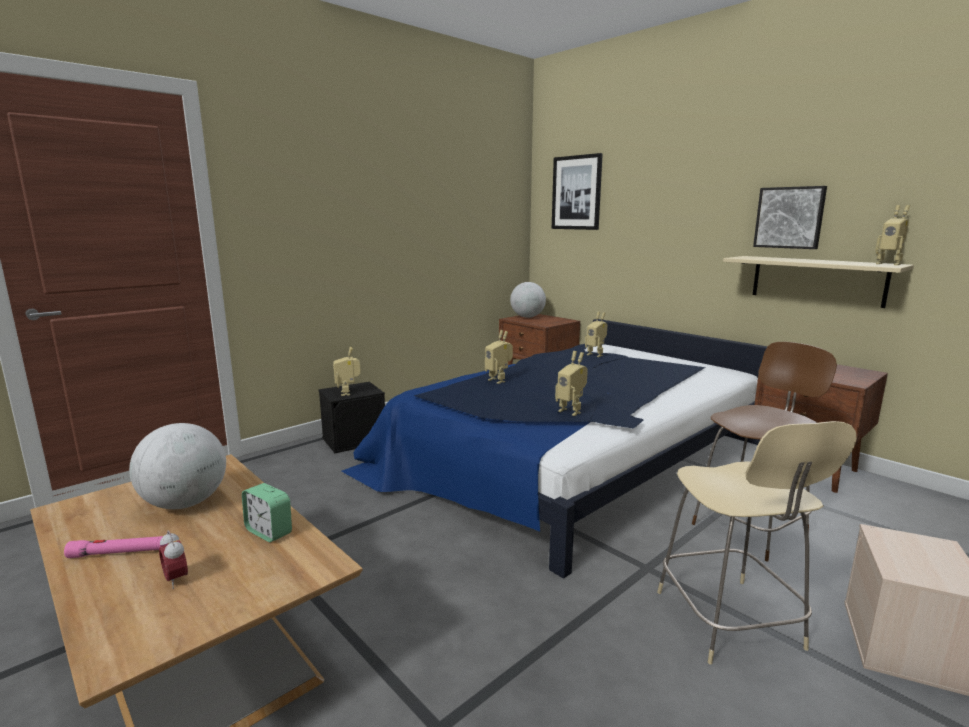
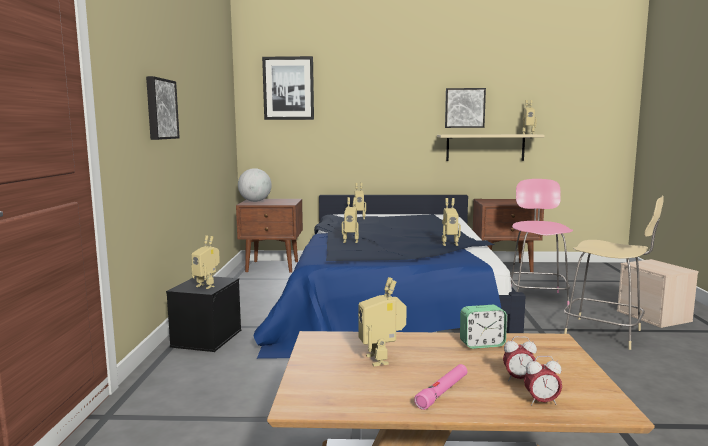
camera: 45 degrees left, 5 degrees down
globe [129,423,226,509] -> toy robot [358,277,407,366]
brown chair [692,342,837,562] -> pink chair [510,179,573,306]
none -> picture [146,76,180,140]
none -> alarm clock [524,356,562,405]

